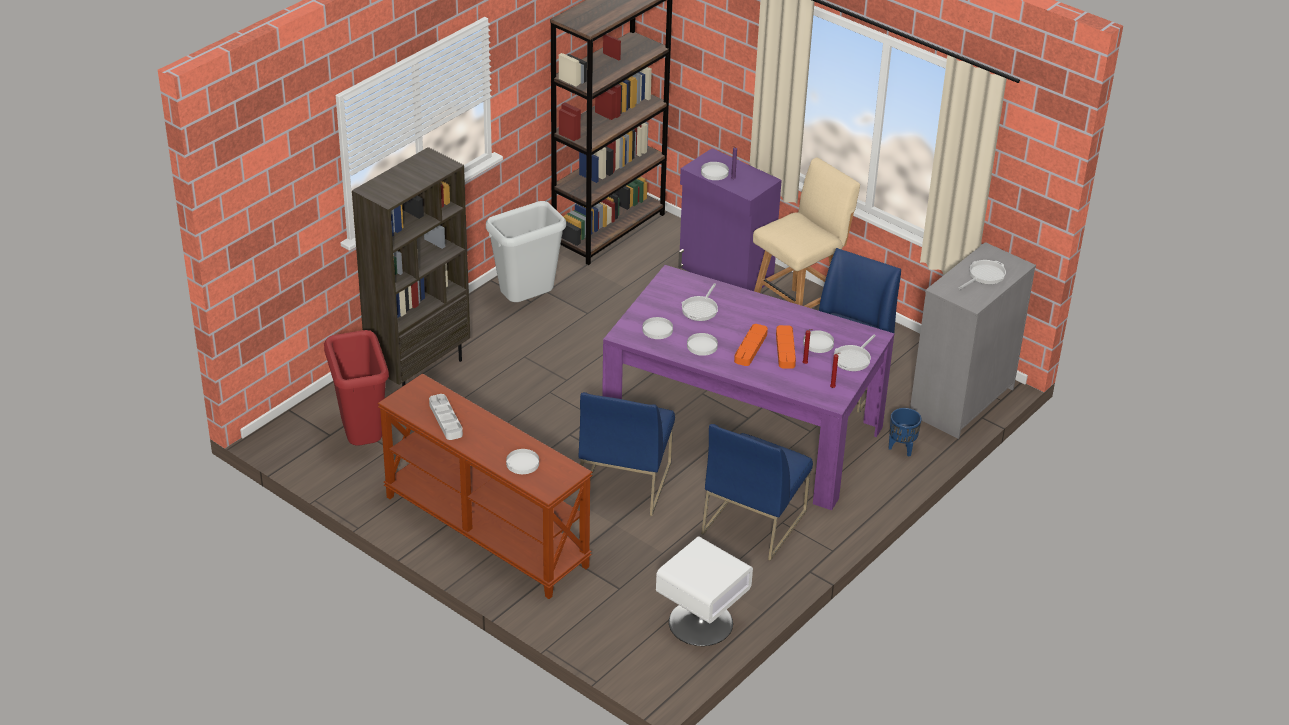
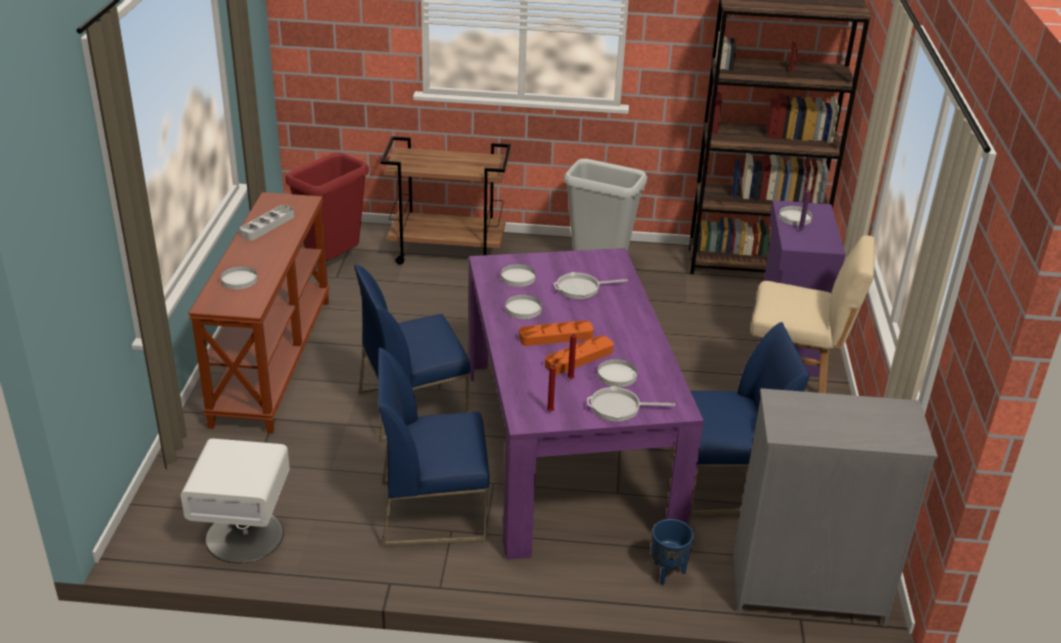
camera: 55 degrees right, 5 degrees down
brown bookcase [352,147,470,387] -> brown cart [380,136,511,265]
frying pan [959,260,1006,289] -> none

